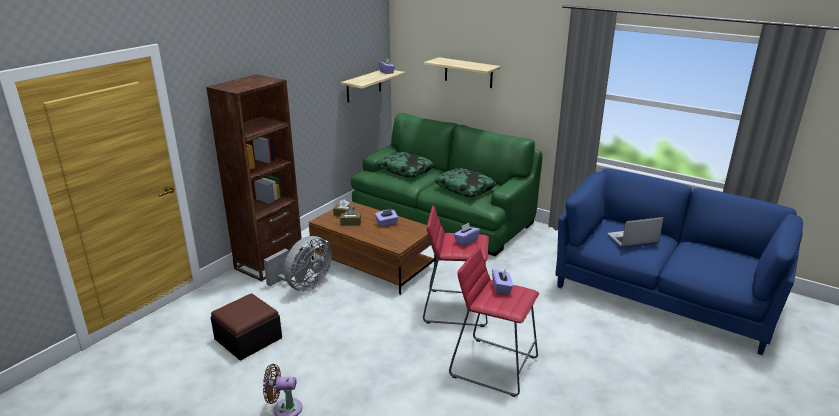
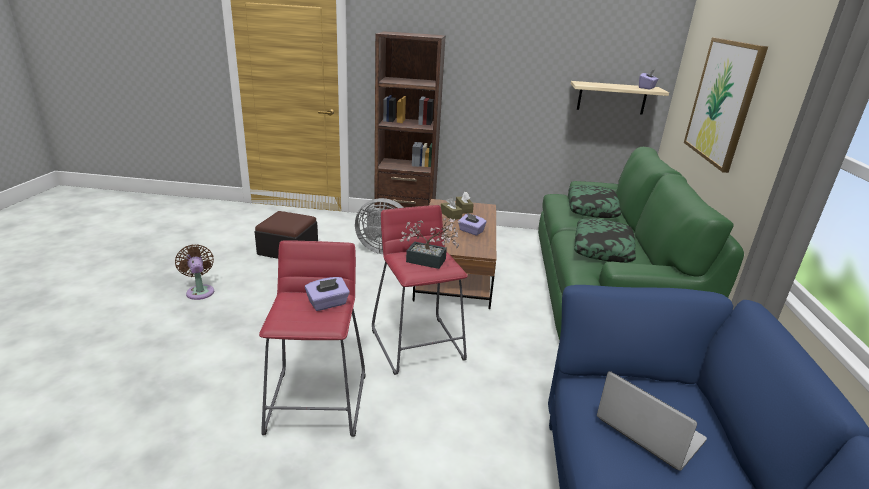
camera: 60 degrees right, 0 degrees up
shelf [424,57,501,88] -> picture [684,37,768,173]
purple tissue box [454,223,480,246] -> potted plant [400,218,460,269]

